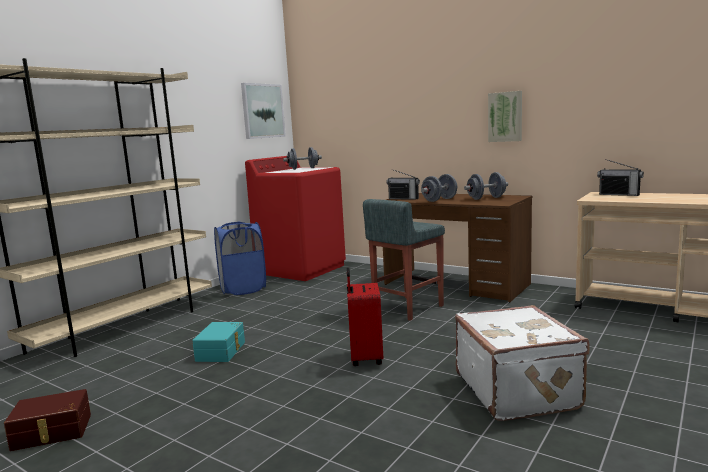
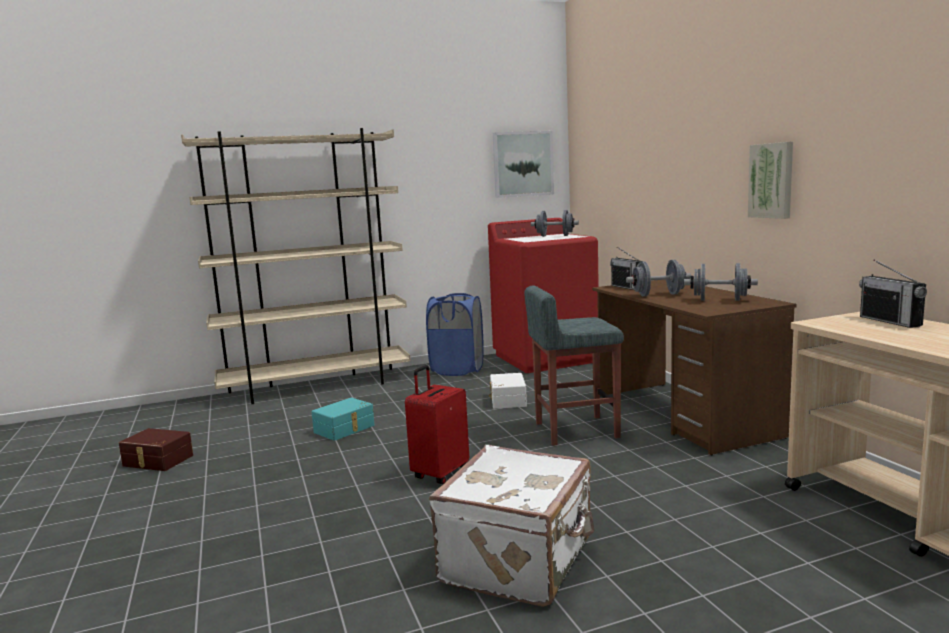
camera: 35 degrees right, 0 degrees up
none -> white storage box [489,373,527,409]

